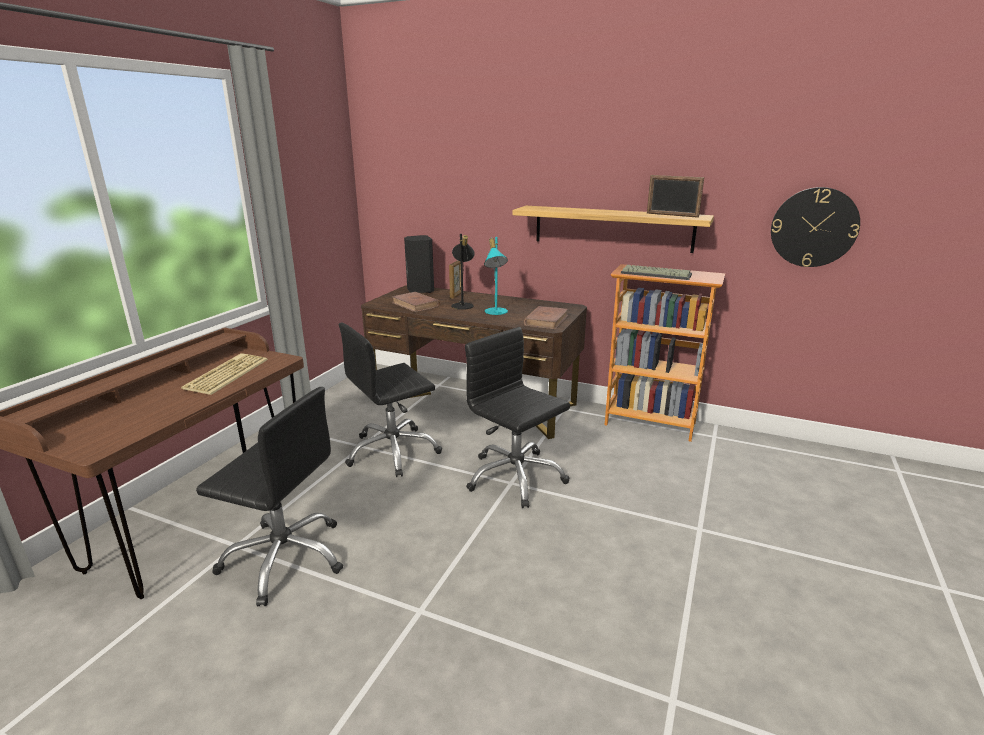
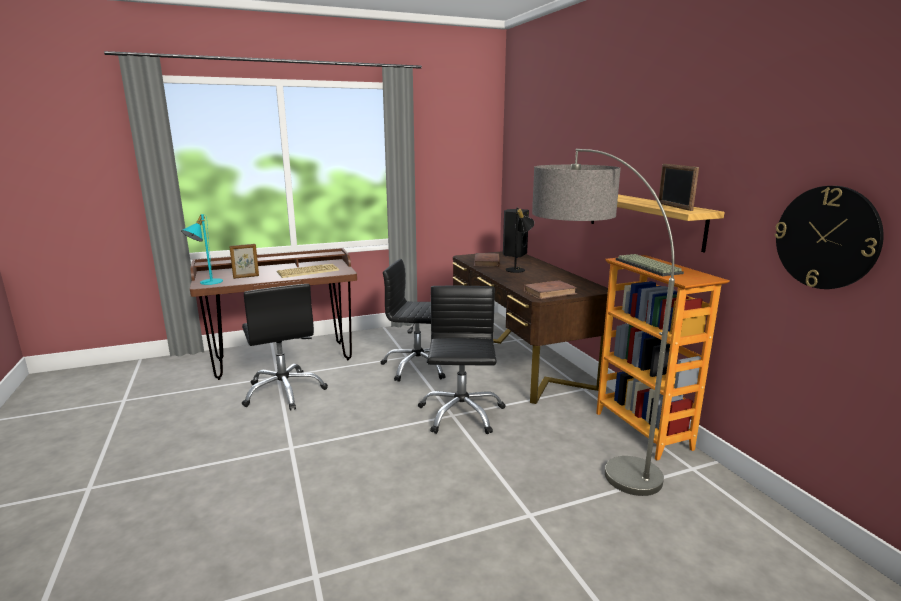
camera: 45 degrees right, 5 degrees down
picture frame [449,260,461,299] -> picture frame moved to [229,244,259,279]
turquoise table lamp [484,237,508,315] -> turquoise table lamp moved to [181,214,223,285]
none -> floor lamp [532,149,675,496]

